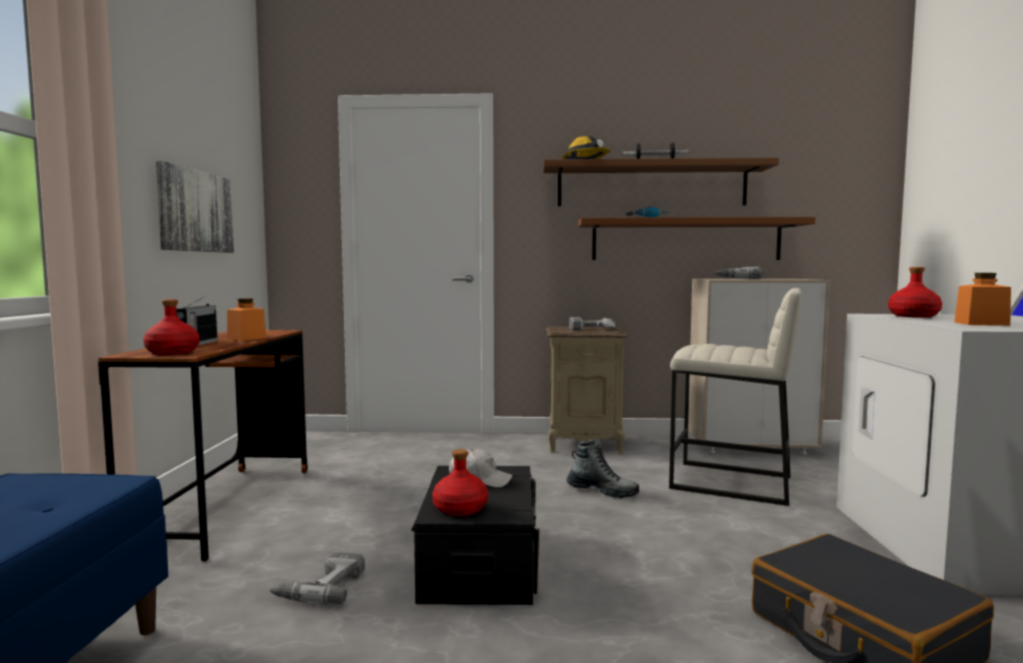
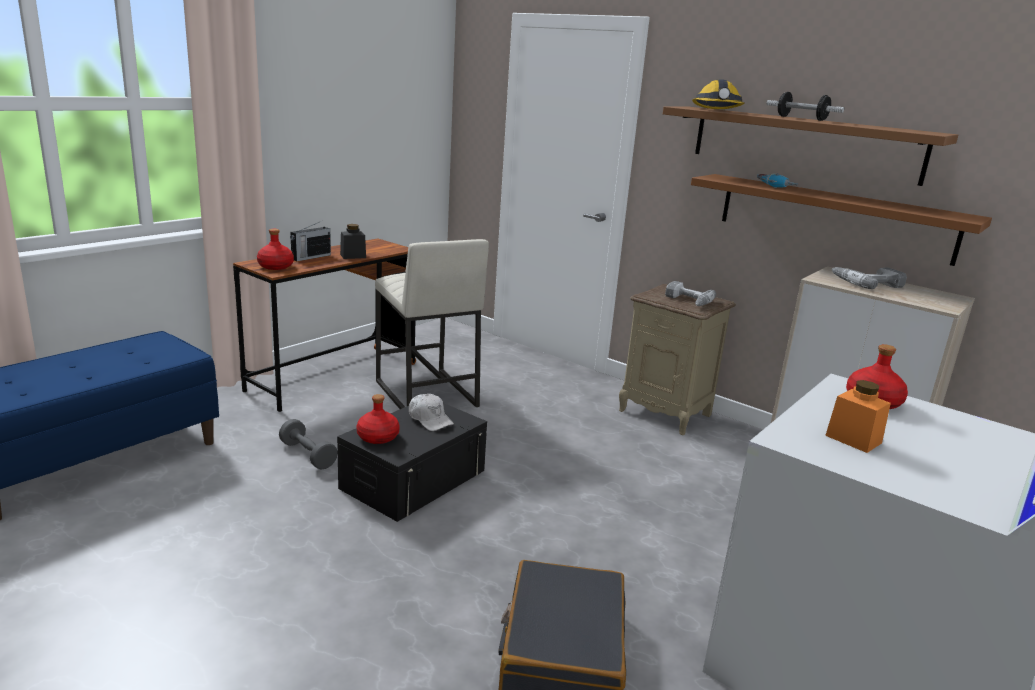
camera: 35 degrees right, 15 degrees up
picture [156,161,234,253] -> none
orange jar [227,298,266,341] -> black jar [340,224,366,259]
power drill [269,552,365,604] -> grey dumbbell [279,419,338,470]
boot [567,439,639,498] -> none
beige stool [669,288,802,506] -> beige stool moved to [375,239,489,409]

